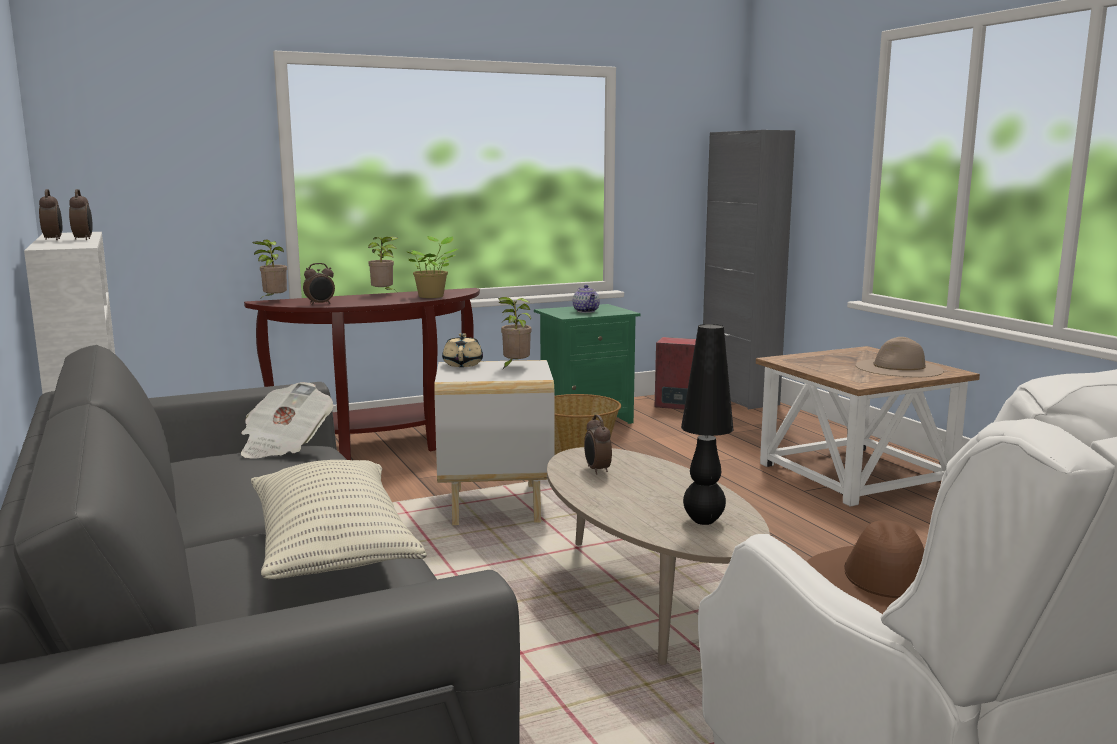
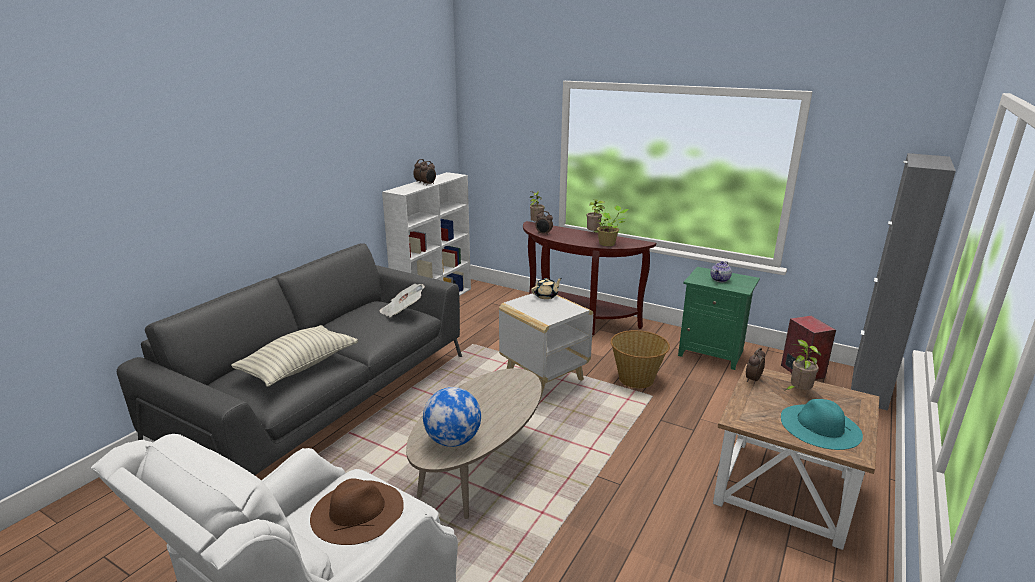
camera: 55 degrees right, 10 degrees up
potted plant [498,297,532,370] -> potted plant moved to [784,339,821,391]
alarm clock [584,415,612,475] -> alarm clock moved to [746,348,765,383]
black table lamp [681,324,734,525] -> globe [423,387,481,447]
beige hat [856,337,944,377] -> turquoise hat [781,399,863,450]

